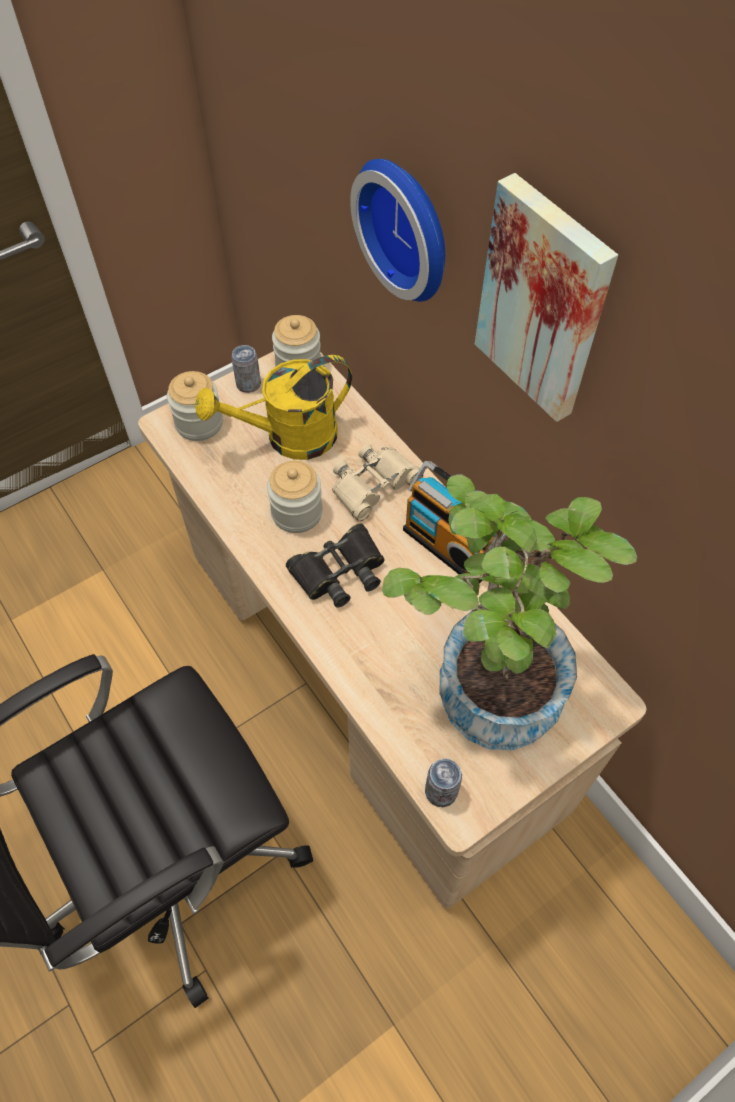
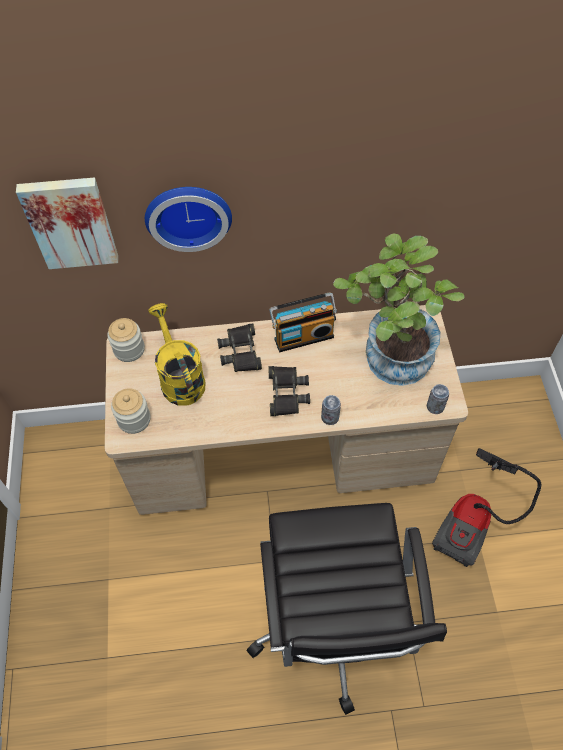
camera: 60 degrees left, 0 degrees up
yellow watering can [195,355,352,460] -> yellow watering can turned 150 degrees clockwise [149,303,206,406]
can [231,345,261,393] -> can moved to [321,395,341,425]
jar [267,461,323,533] -> none
beige binoculars [332,444,423,521] -> black binoculars [217,323,262,372]
picture [475,173,618,422] -> picture moved to [16,177,118,269]
none -> vacuum cleaner [432,448,541,567]

